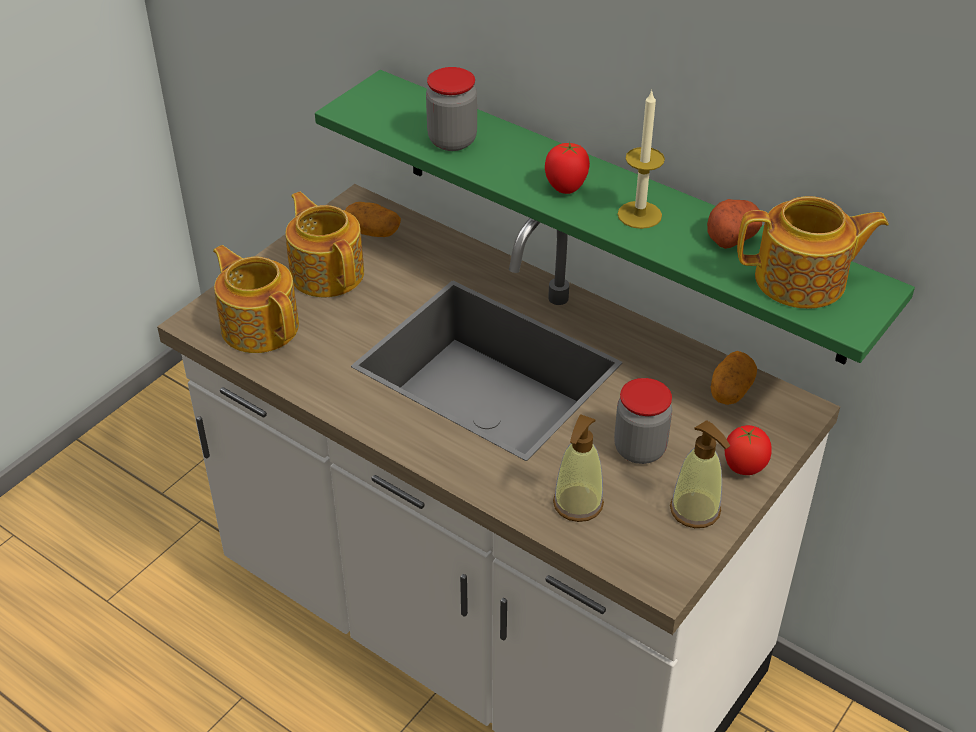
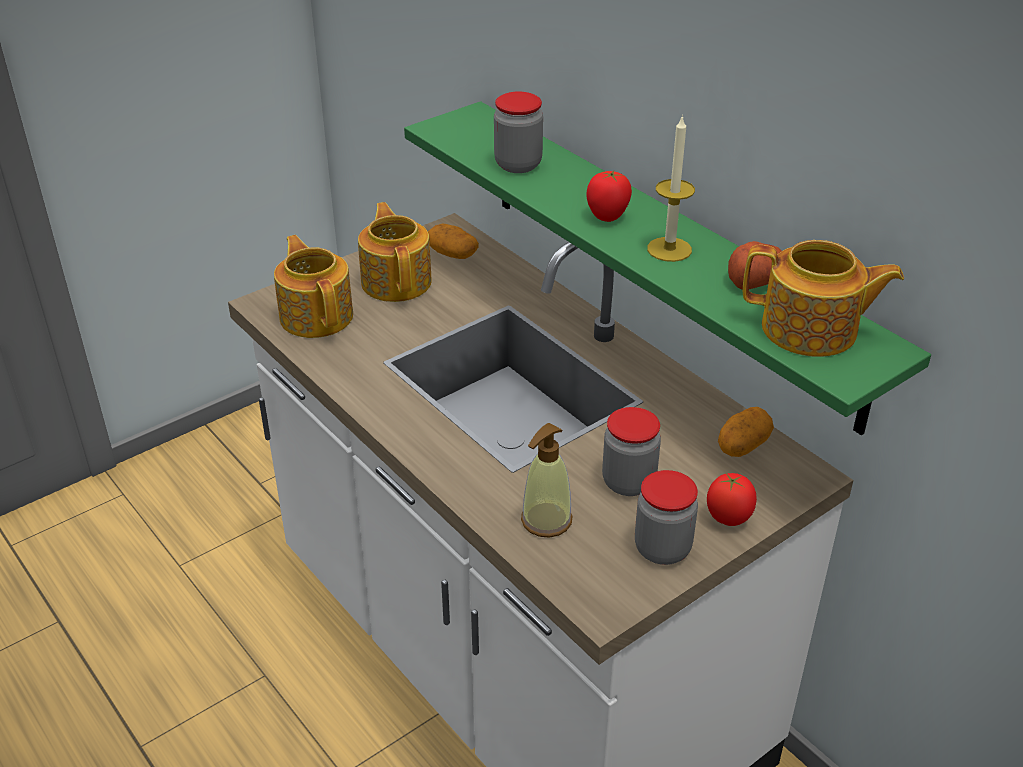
camera: 15 degrees right, 5 degrees down
soap dispenser [670,420,730,528] -> jar [635,470,698,565]

